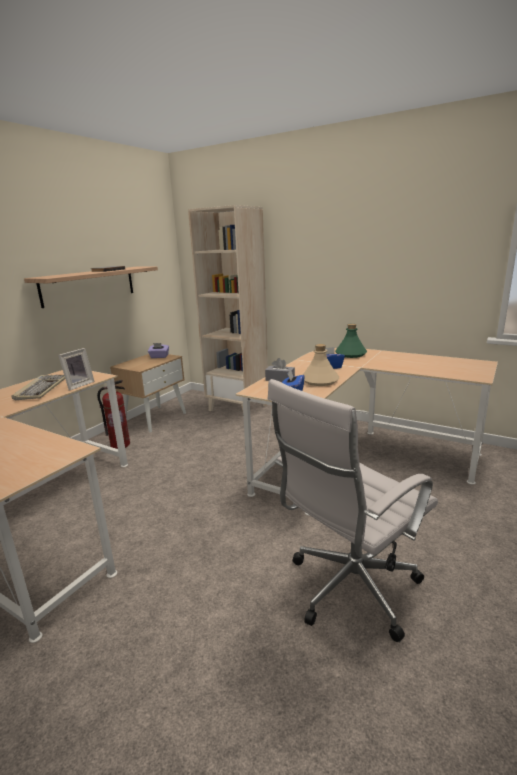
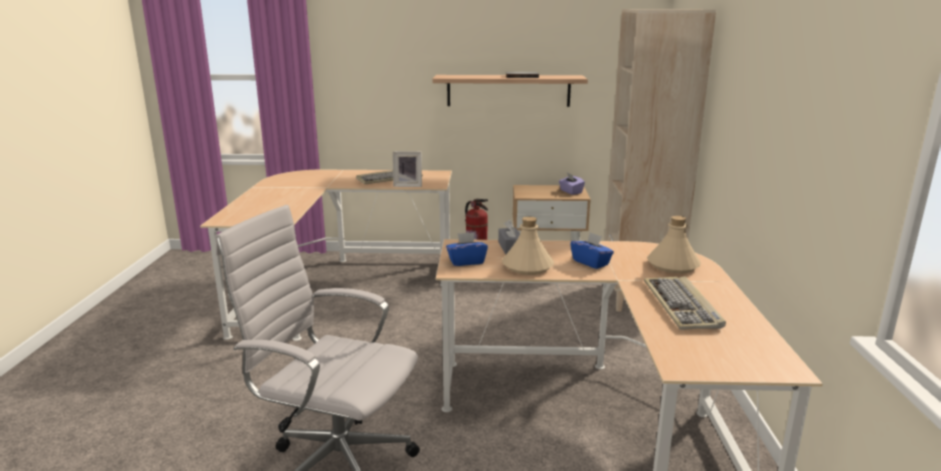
camera: 60 degrees right, 0 degrees up
green bottle [335,323,367,358] -> beige bottle [647,216,701,274]
none -> keyboard [644,276,726,330]

